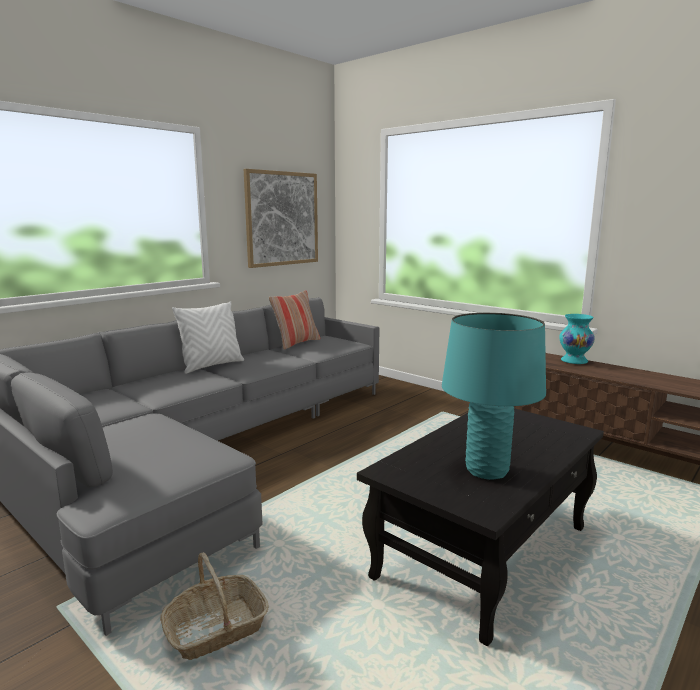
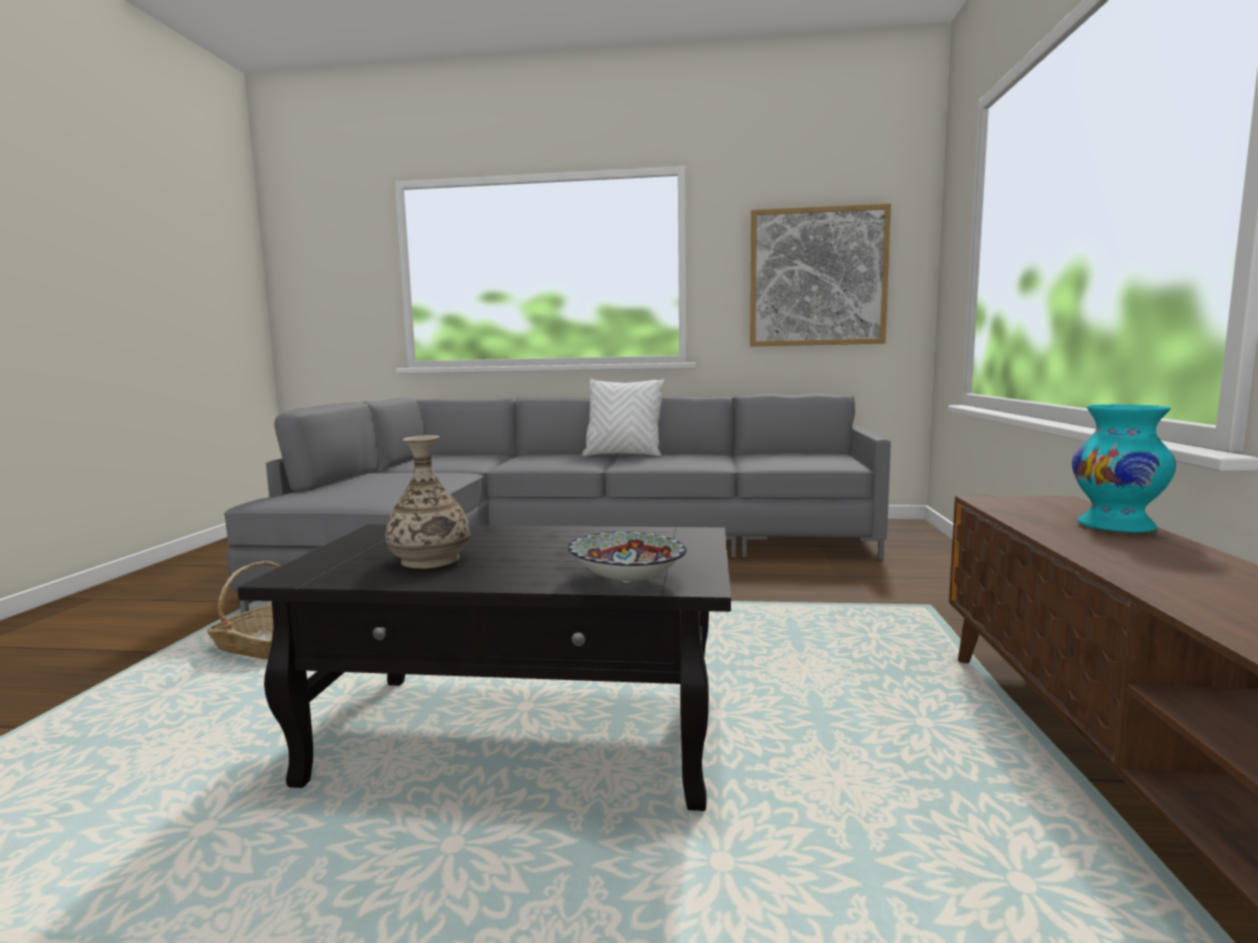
camera: 55 degrees right, 5 degrees down
pillow [269,290,320,350] -> none
turquoise table lamp [442,313,546,480] -> vase [385,435,470,569]
none -> bowl [568,532,686,583]

